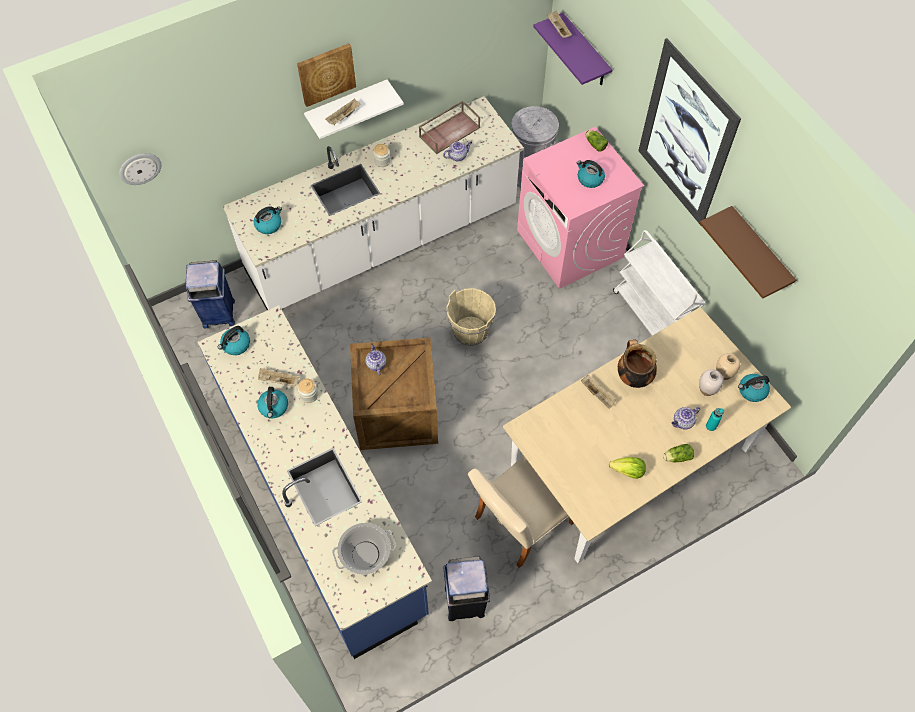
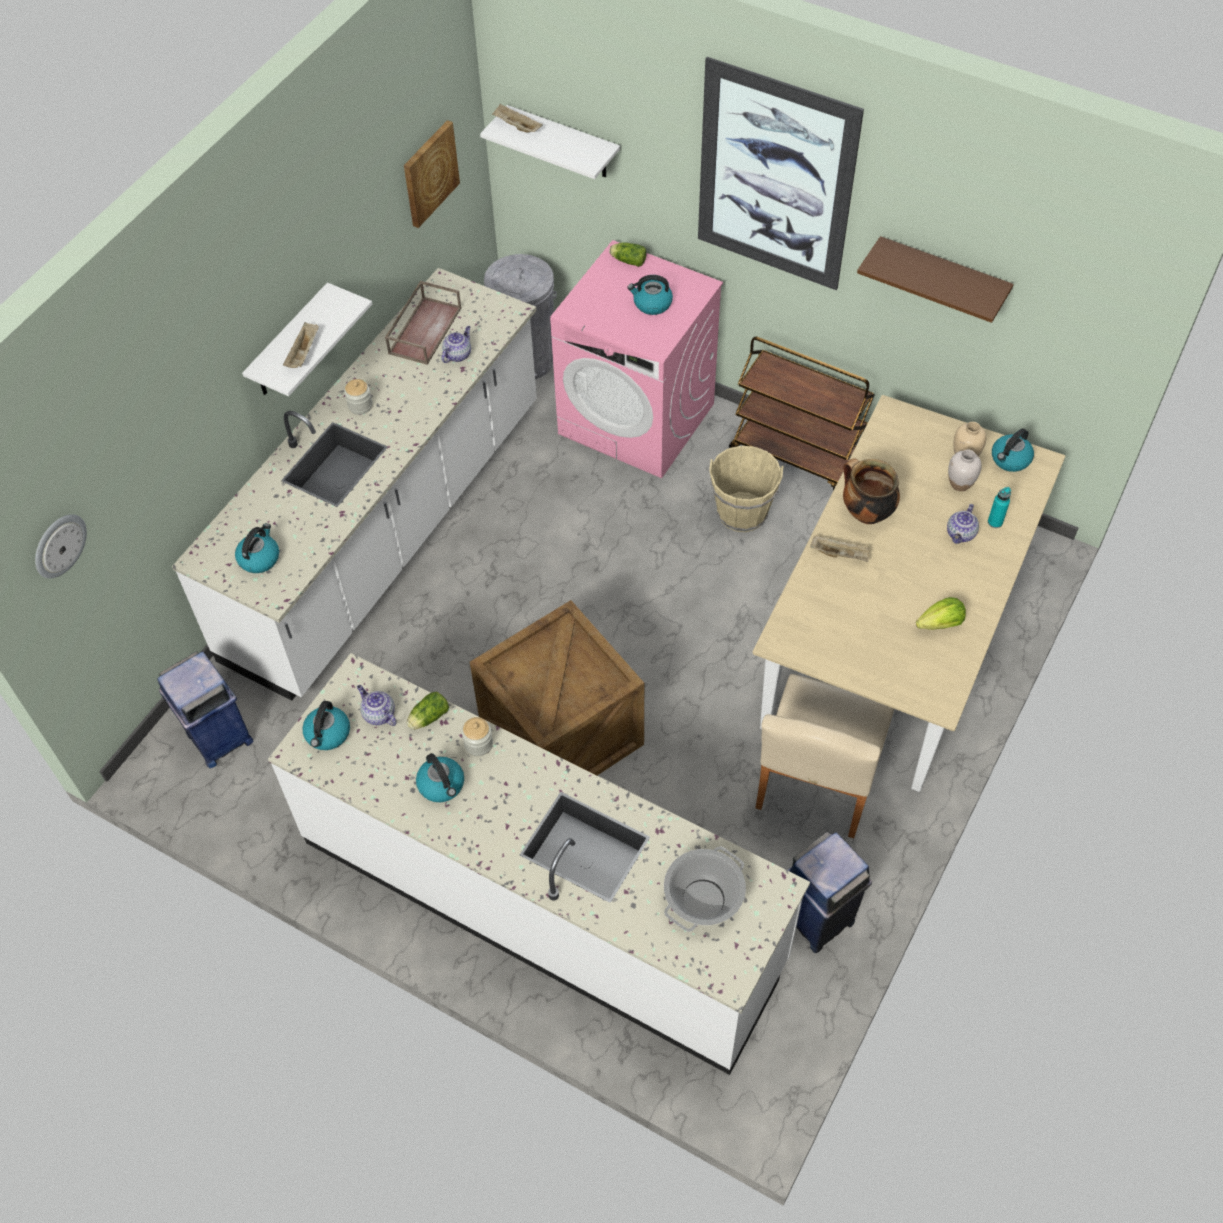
camera: 30 degrees left, 5 degrees down
blue counter [198,305,432,659] -> white counter [268,653,810,1075]
beige tray [258,368,299,386] -> none
picture [297,43,356,107] -> picture moved to [404,120,460,228]
teapot [365,343,386,375] -> teapot moved to [357,685,397,726]
beige bucket [447,288,496,346] -> beige bucket moved to [709,446,783,532]
purple shelf [533,13,612,85] -> white shelf [480,105,620,179]
white cart [613,230,706,336] -> brown cart [729,337,875,491]
lettuce [663,444,694,462] -> lettuce moved to [407,692,449,730]

